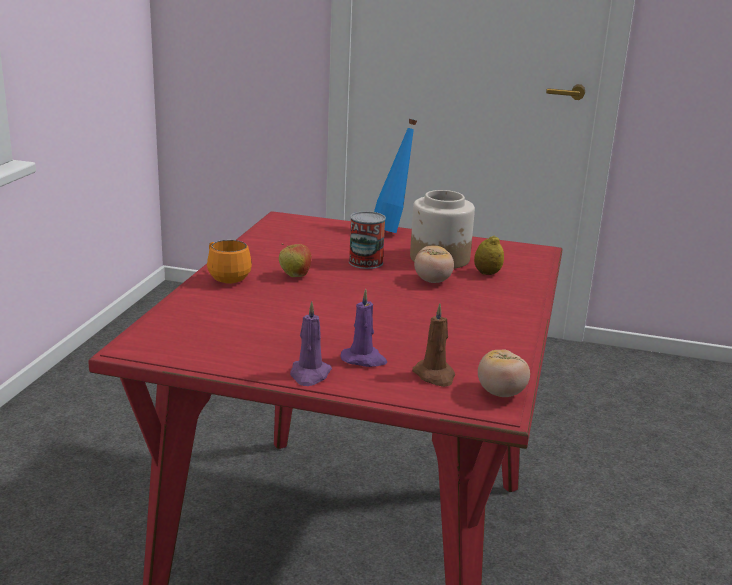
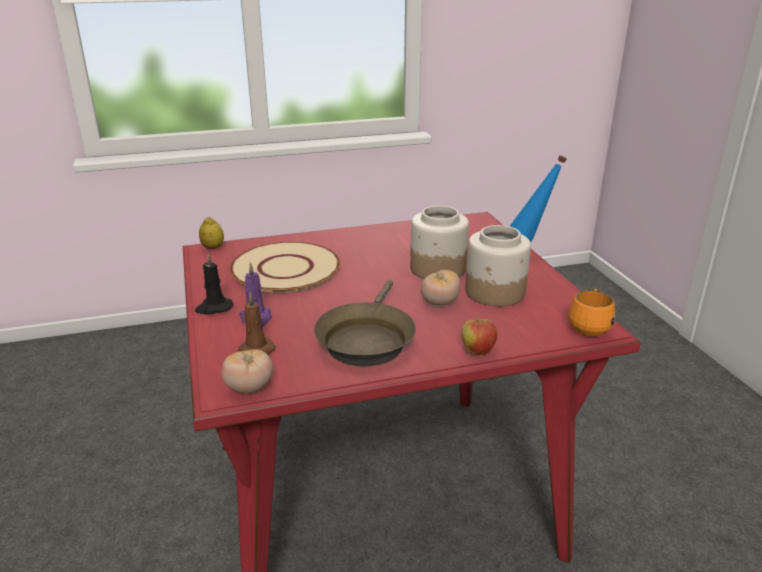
camera: 60 degrees right, 5 degrees up
orange mug [207,240,252,284] -> orange mug moved to [568,289,615,336]
apple [279,243,311,277] -> apple moved to [461,313,498,355]
purple candle [290,301,332,386] -> black candle [195,253,233,314]
can [349,211,386,269] -> jar [410,206,469,279]
lemon [474,235,504,275] -> lemon moved to [199,217,224,249]
none -> beige plate [230,242,340,293]
none -> brown frying pan [314,280,416,366]

